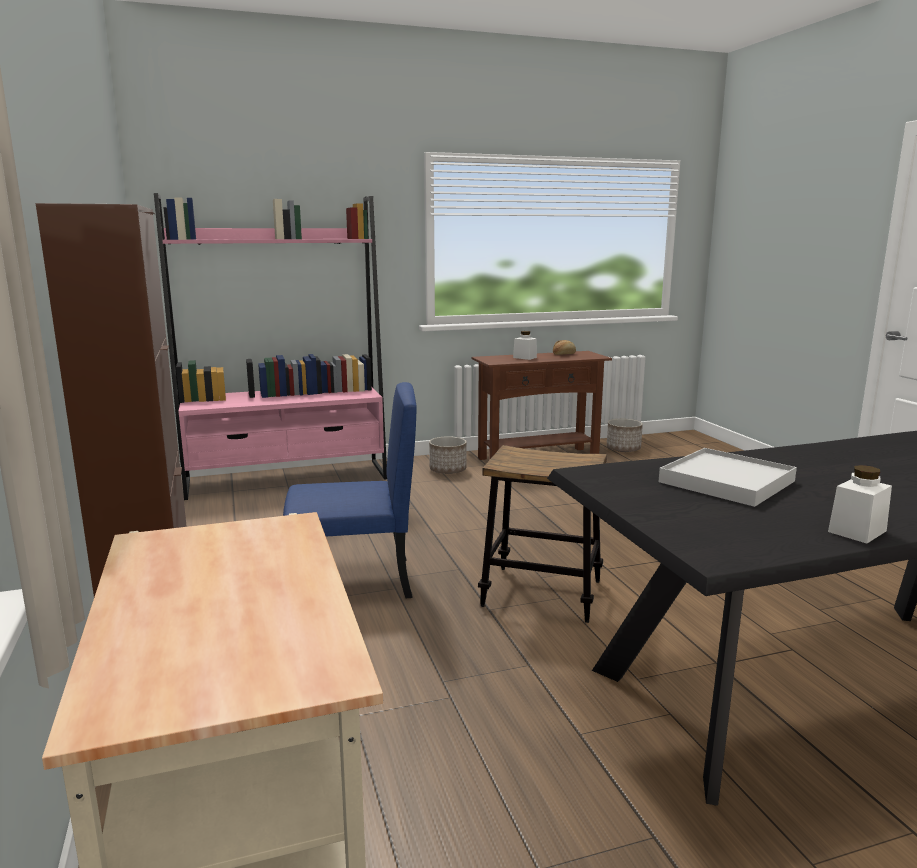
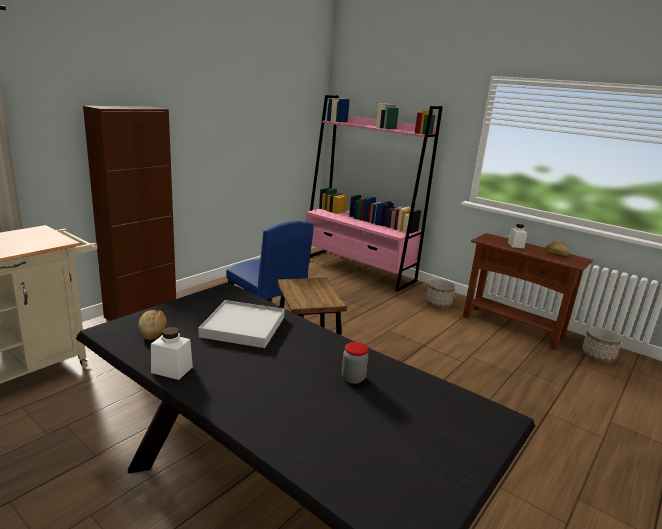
camera: 55 degrees right, 5 degrees up
none -> bread [138,310,167,340]
none -> jar [342,342,368,384]

